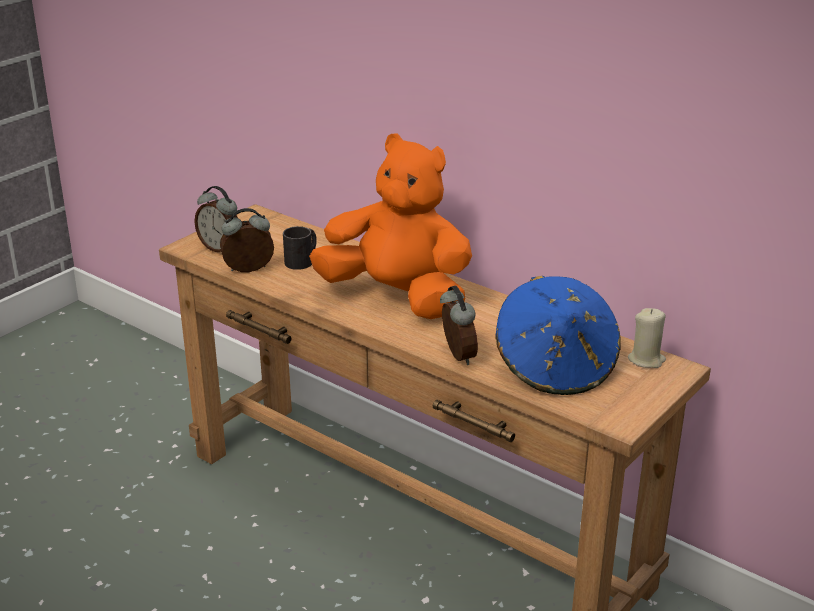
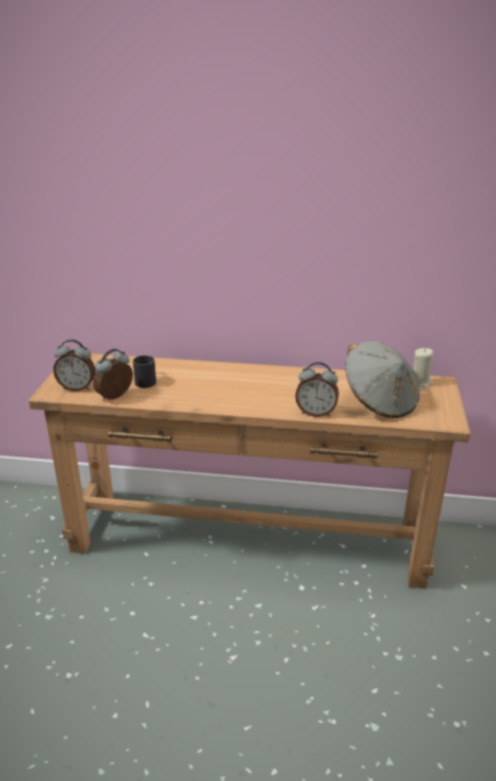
camera: 30 degrees left, 0 degrees up
orange plush toy [309,133,472,319] -> none
alarm clock [440,286,478,365] -> alarm clock turned 150 degrees clockwise [295,362,339,417]
blue hat [496,276,621,395] -> grey hat [345,341,420,418]

